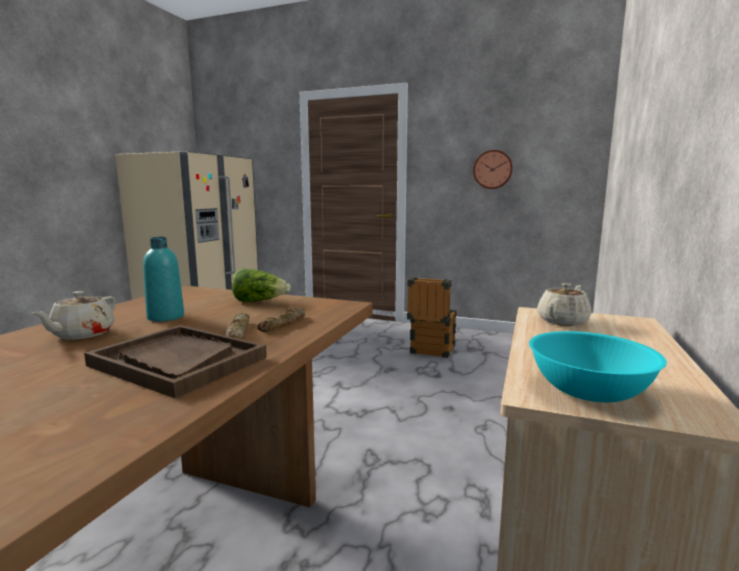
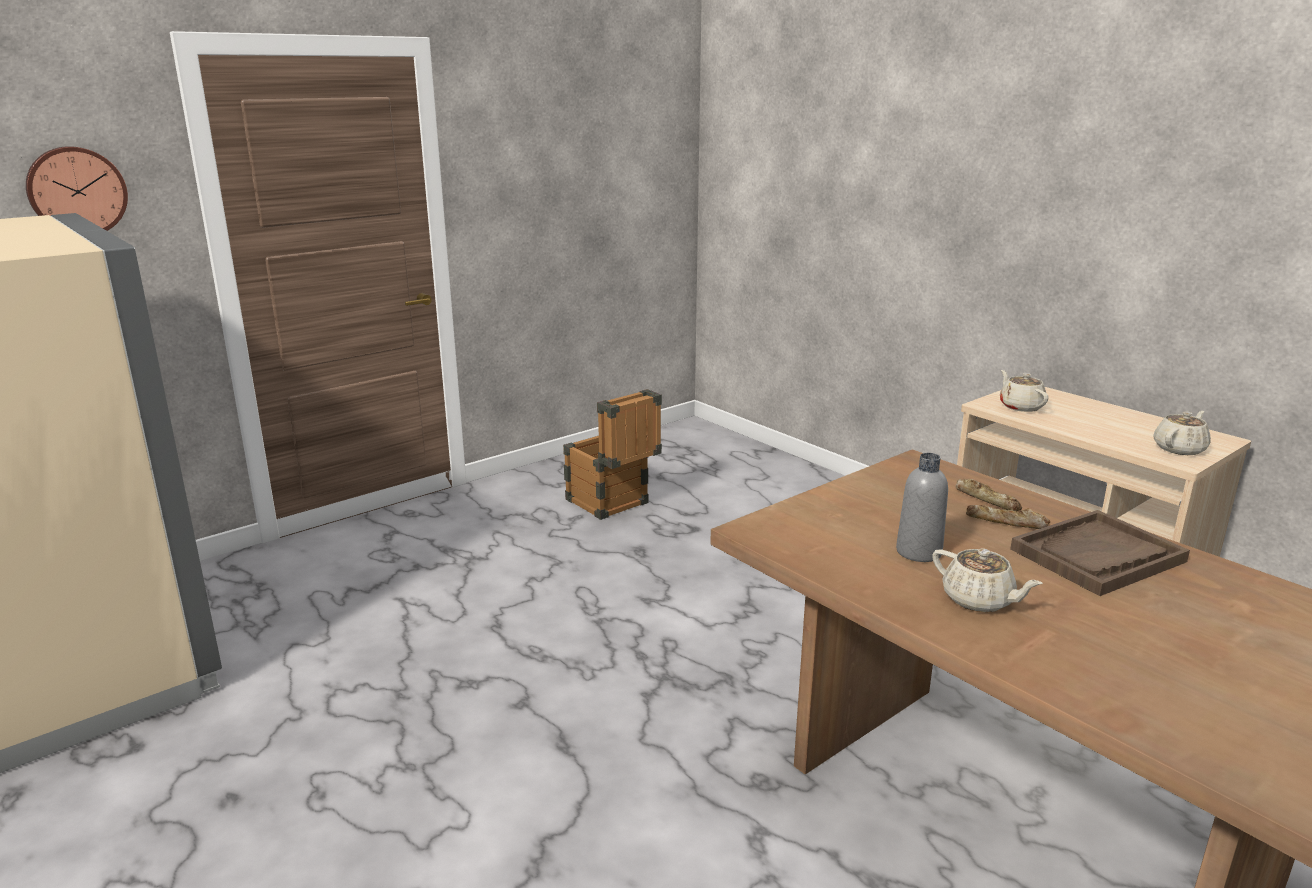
camera: 60 degrees left, 10 degrees up
turquoise bottle [143,237,184,322] -> grey bottle [896,453,948,562]
lettuce [232,269,291,302] -> none
wall clock [473,150,513,189] -> wall clock moved to [26,146,128,231]
turquoise bowl [529,331,667,402] -> beige teapot [1153,411,1211,455]

